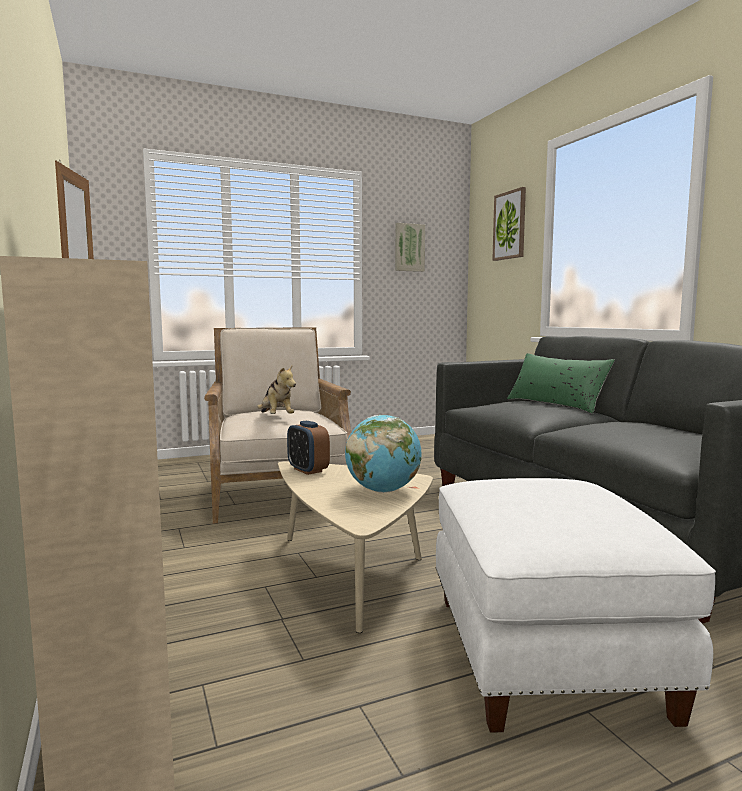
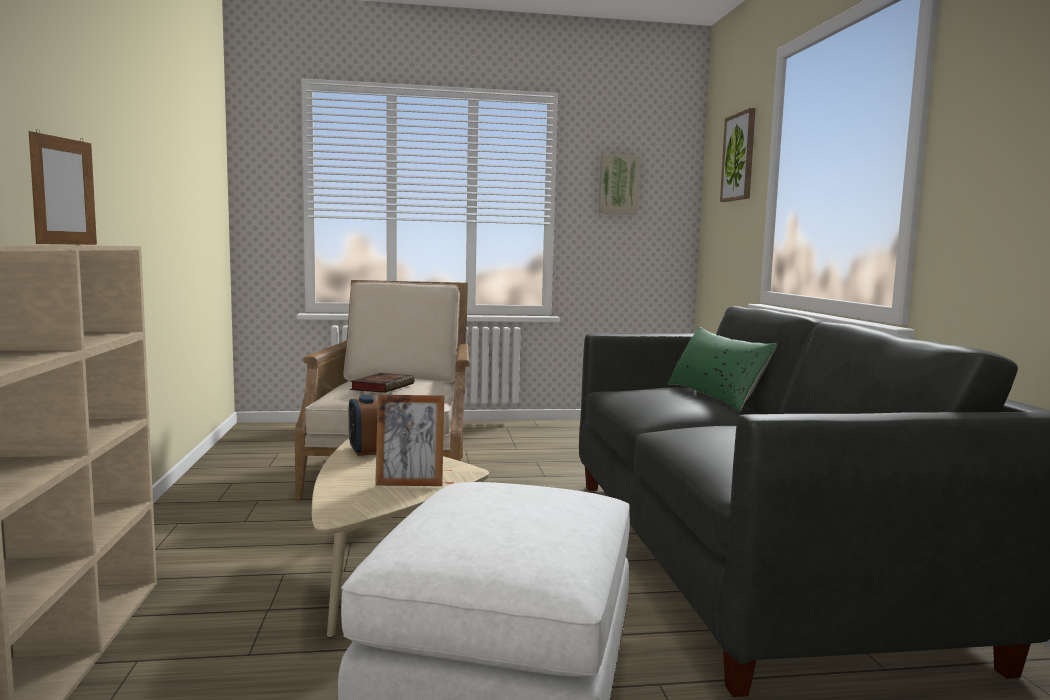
camera: 15 degrees right, 0 degrees up
plush toy [257,366,296,414] -> book [350,373,415,393]
globe [345,415,421,493] -> picture frame [375,395,444,486]

